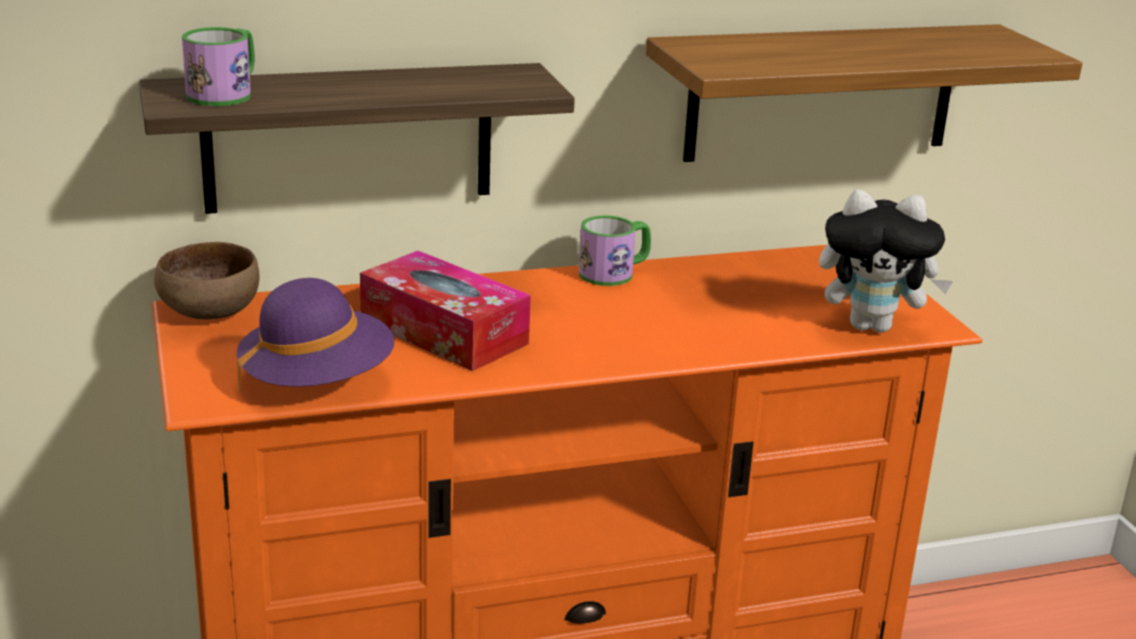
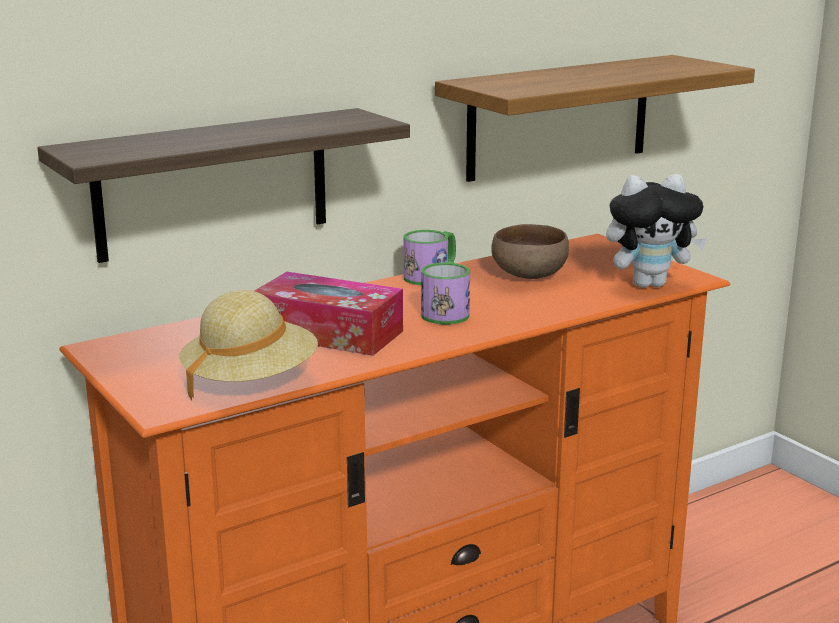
camera: 15 degrees left, 5 degrees down
brown bowl [154,242,260,319] -> brown bowl moved to [491,224,569,279]
mug [182,27,255,106] -> mug moved to [421,262,470,324]
purple hat [236,278,394,392] -> beige hat [179,290,318,400]

